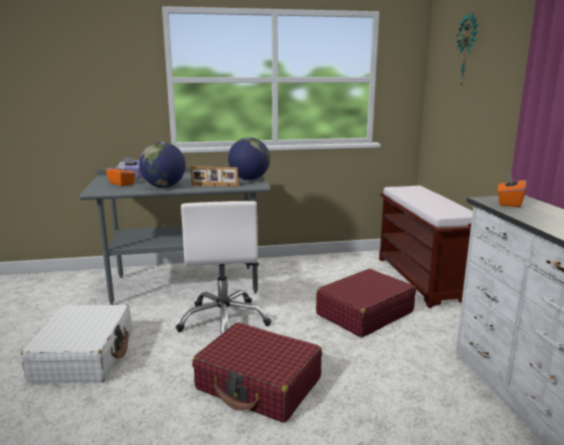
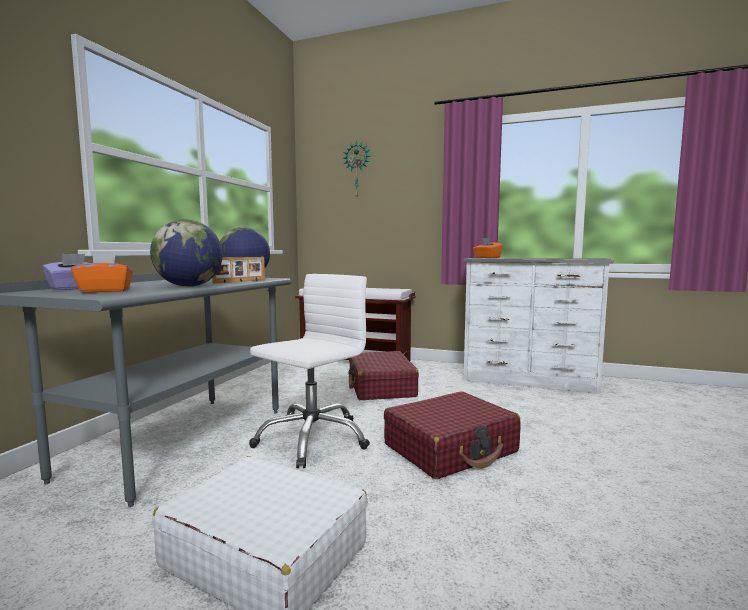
camera: 60 degrees left, 10 degrees down
white office chair [176,201,272,334] -> white office chair turned 75 degrees counterclockwise [249,274,370,468]

